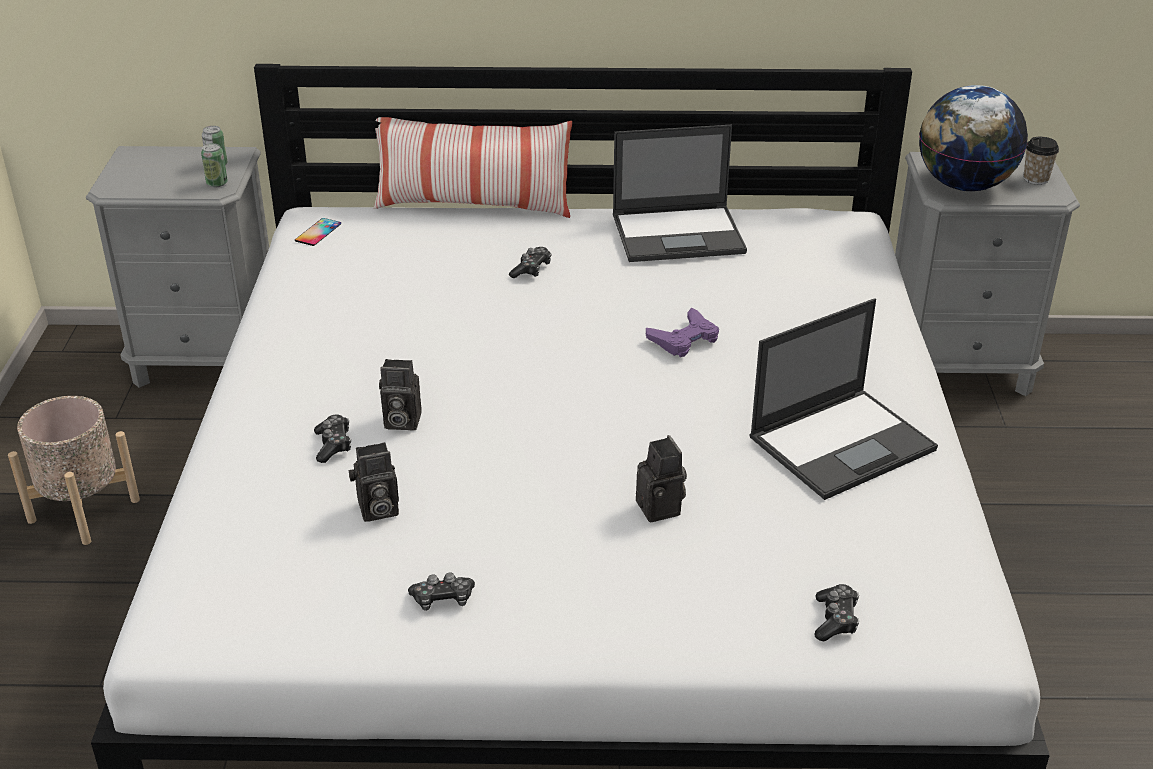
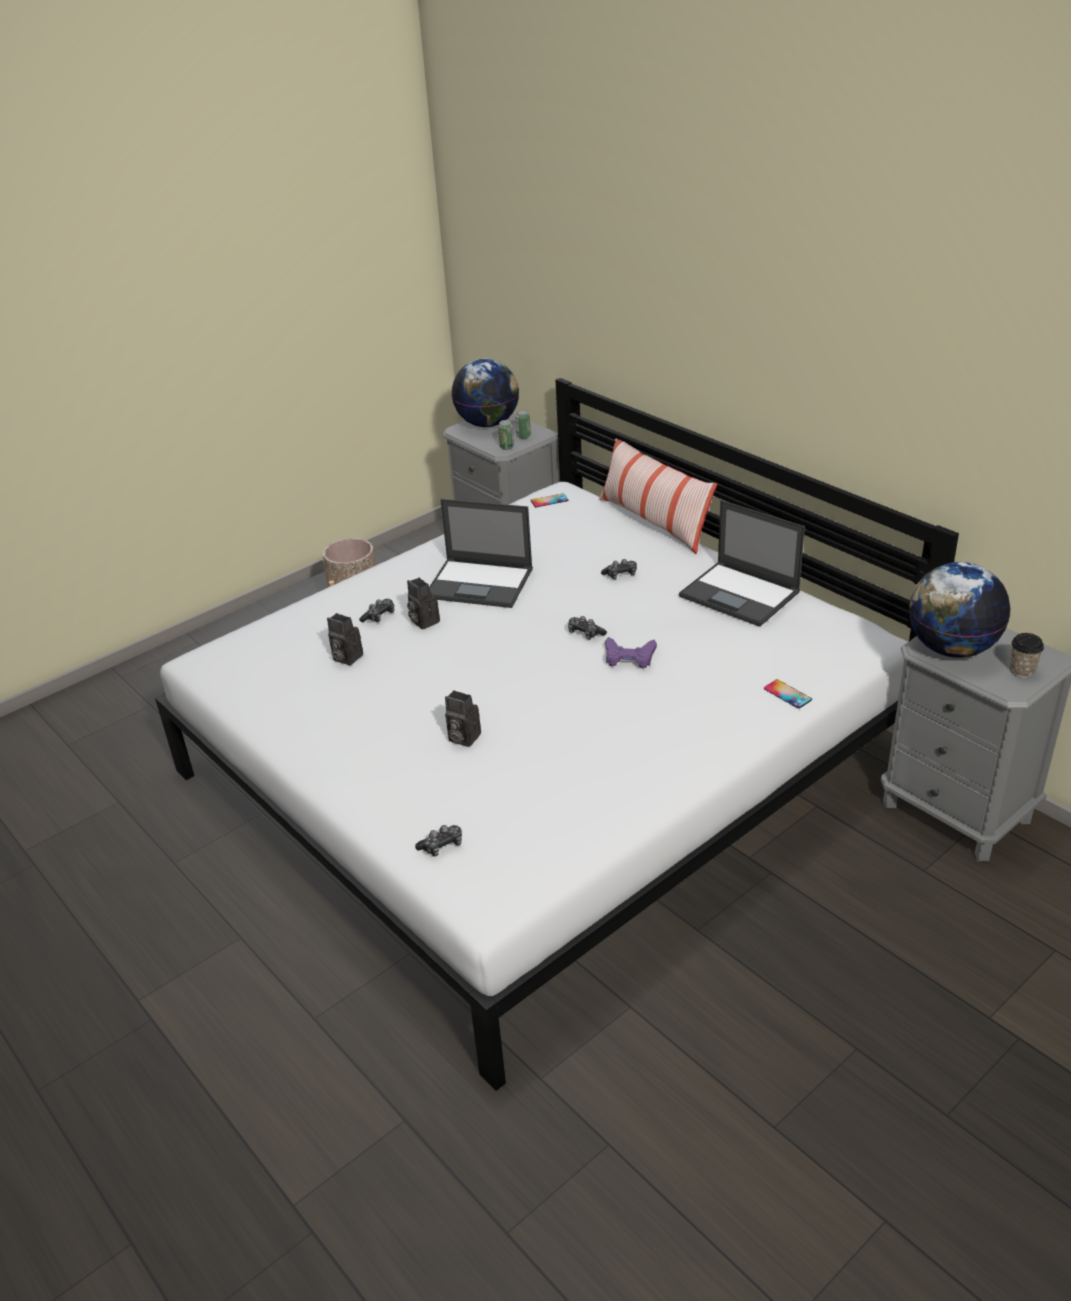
camera: 50 degrees right, 0 degrees up
game controller [408,572,475,611] -> game controller moved to [568,616,607,639]
camera [636,435,687,522] -> camera turned 90 degrees clockwise [445,690,481,747]
laptop [749,299,938,500] -> laptop moved to [429,499,533,608]
none -> globe [452,358,519,427]
none -> phone [764,679,812,709]

